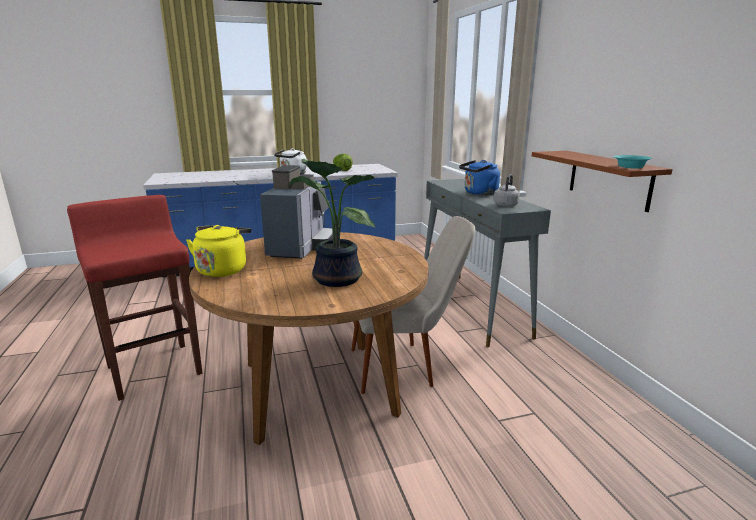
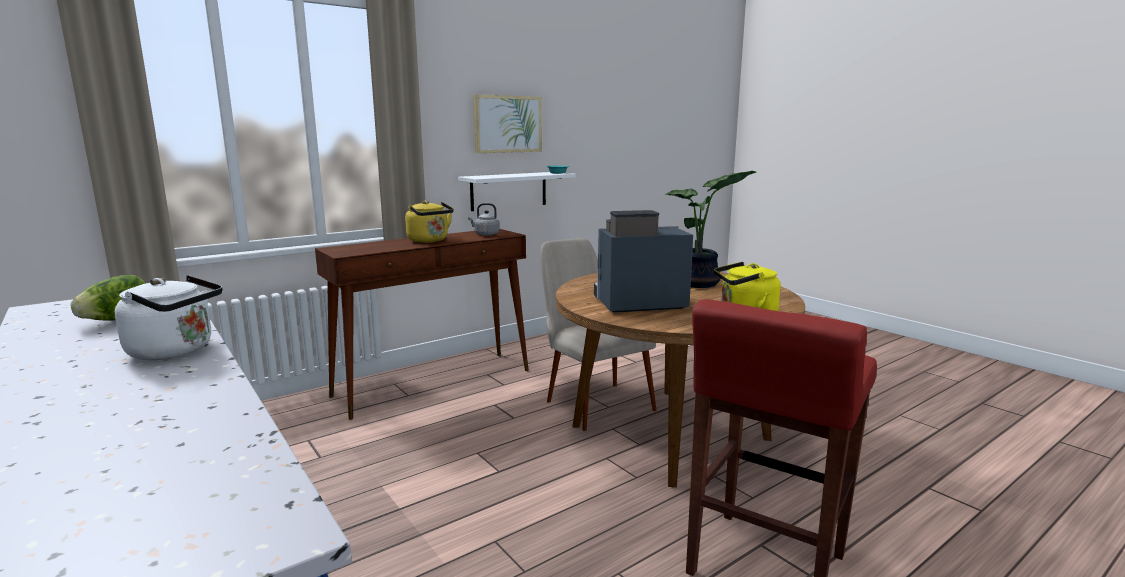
camera: 110 degrees left, 5 degrees down
grey console table [424,179,551,347] -> brown console table [315,229,529,420]
blue kettle [459,160,500,195] -> yellow kettle [405,201,454,243]
brown shelf [532,151,673,212] -> white shelf [458,172,576,211]
none -> picture [473,94,542,153]

